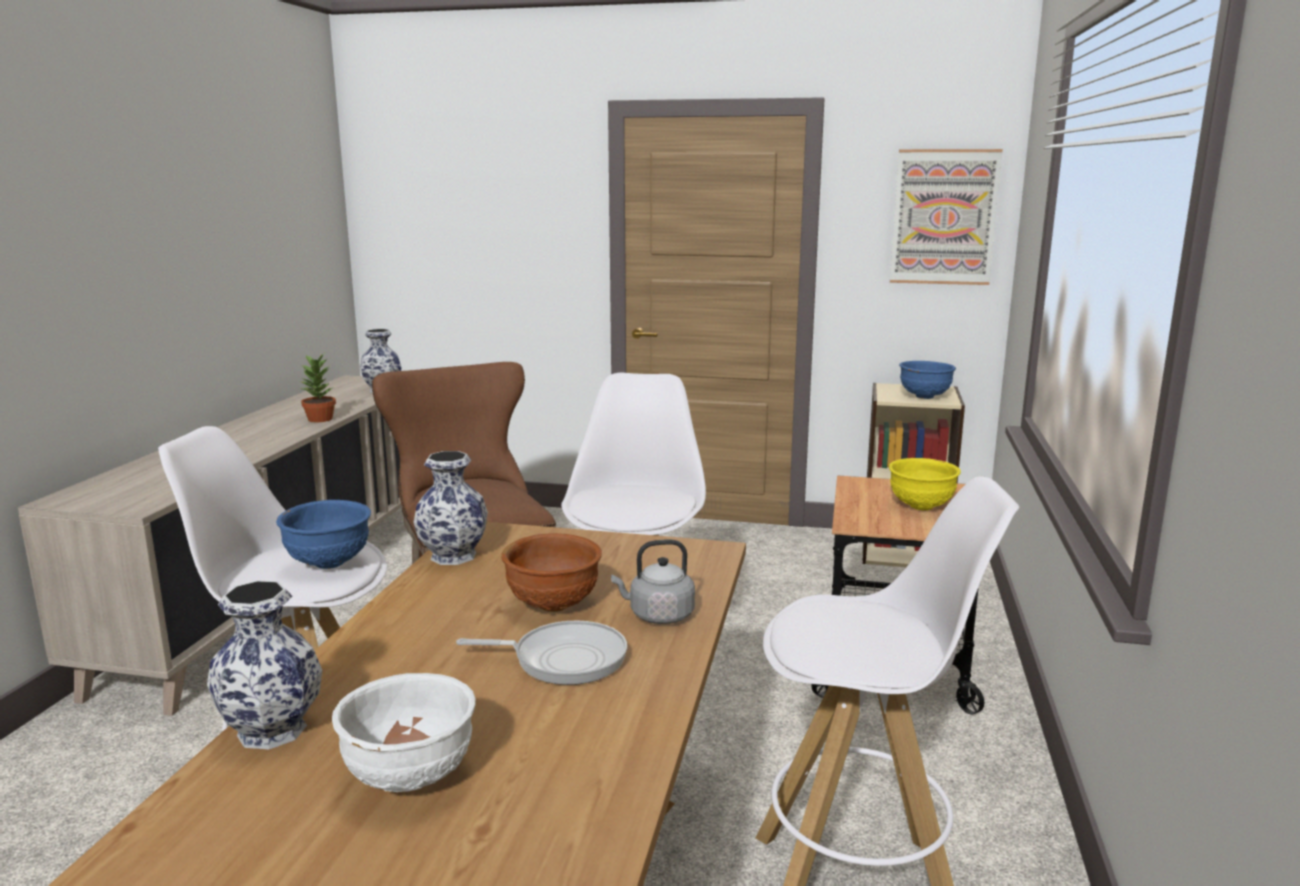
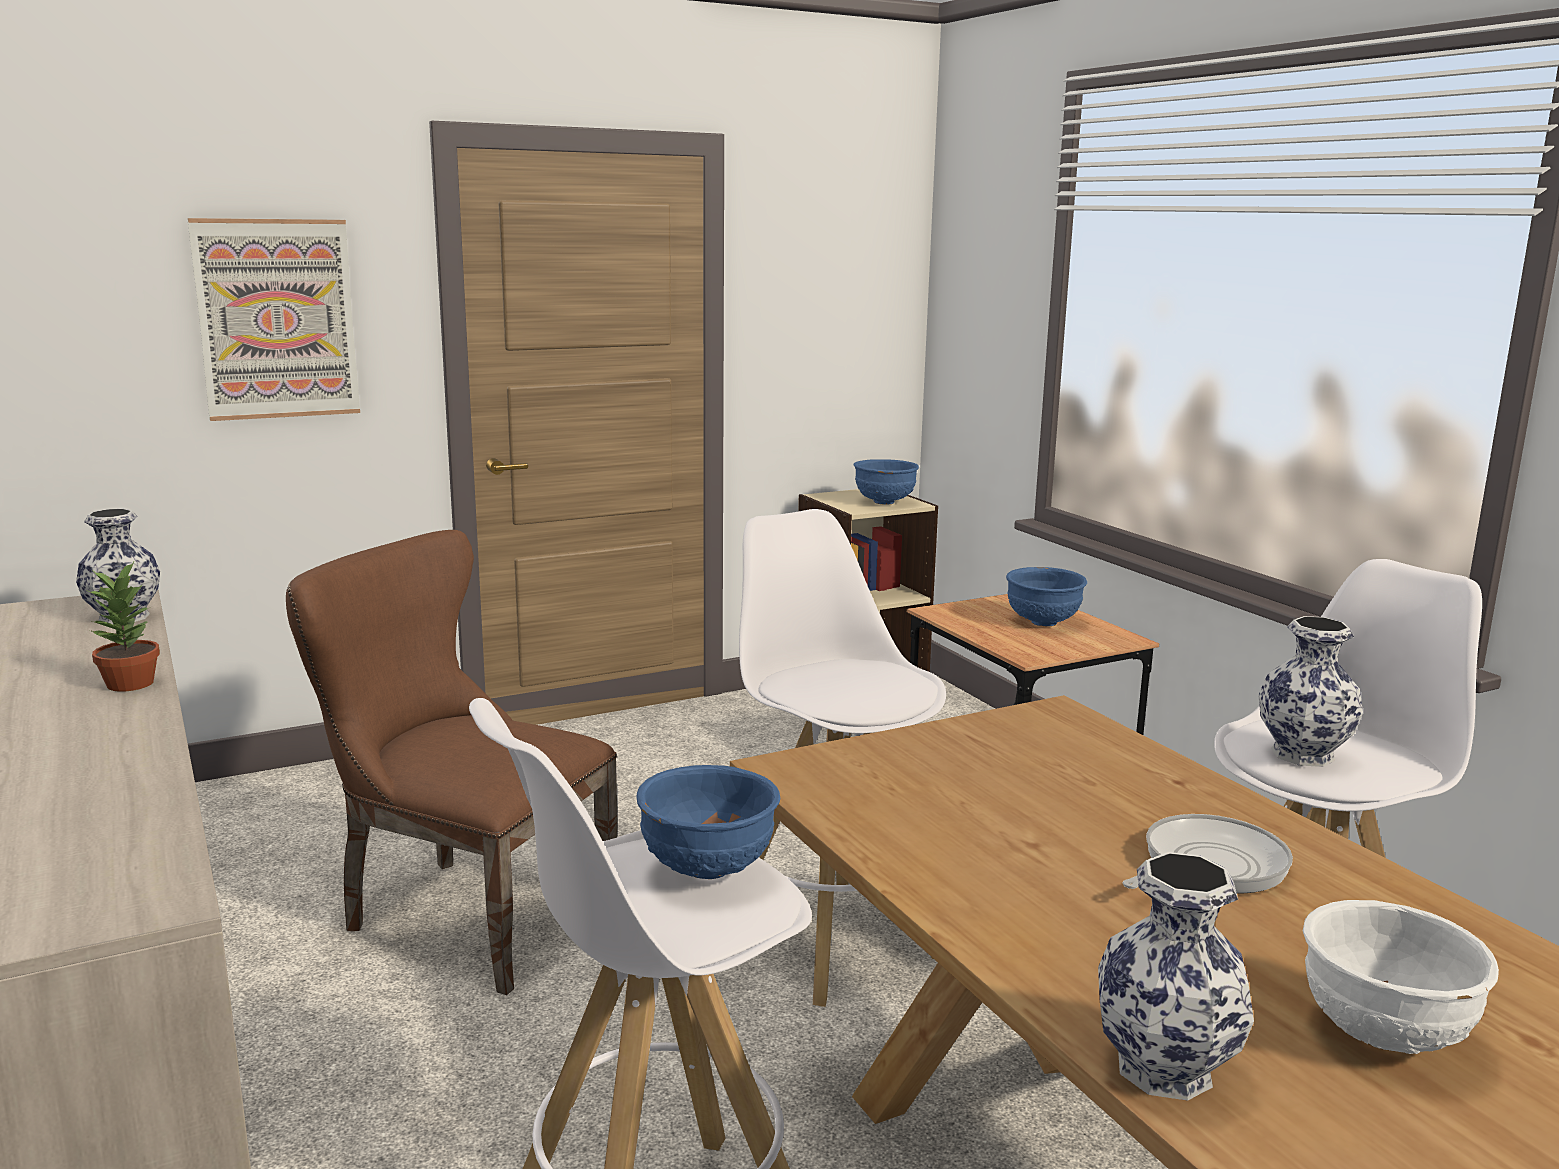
camera: 40 degrees left, 0 degrees up
vase [413,451,488,565] -> vase moved to [1258,616,1363,767]
brown bowl [501,533,602,612] -> none
grey kettle [611,539,695,624] -> none
yellow bowl [889,458,961,511] -> blue bowl [1006,567,1087,626]
picture [890,149,1003,285] -> picture moved to [188,218,360,421]

